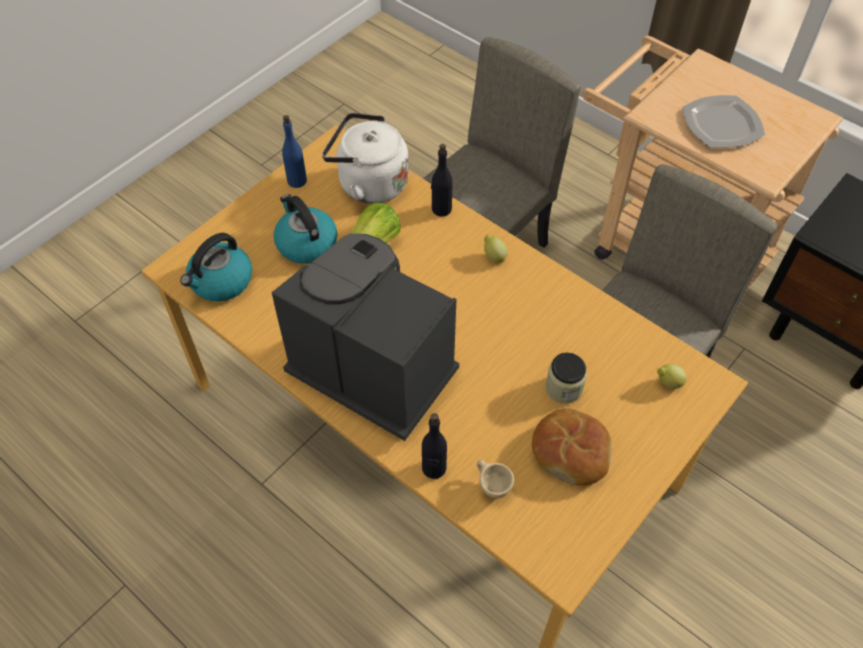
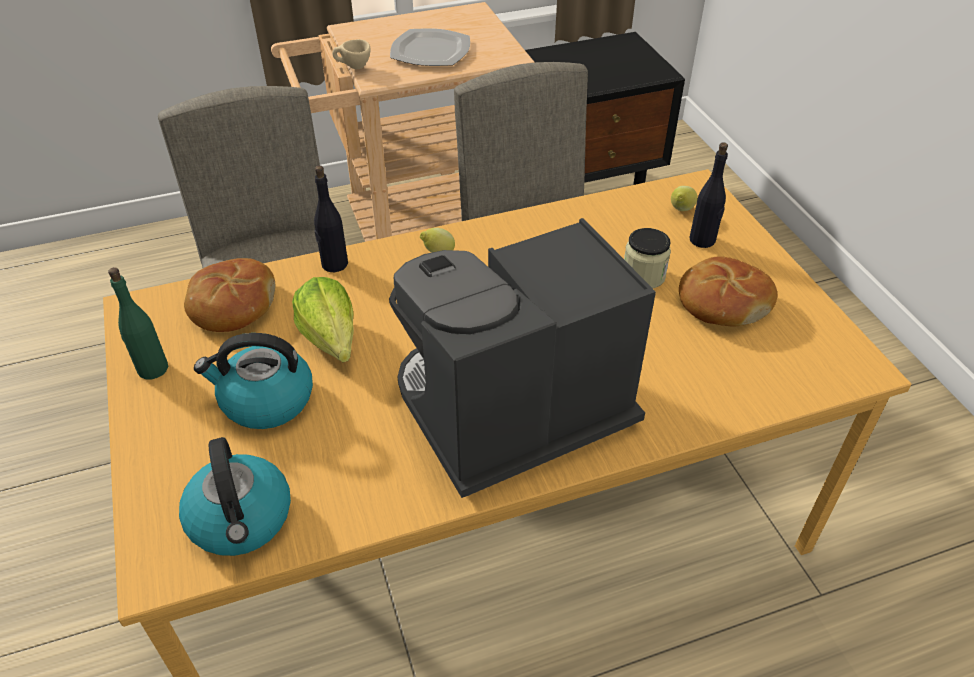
camera: 60 degrees left, 10 degrees down
blue bottle [282,115,307,188] -> green bottle [108,267,168,380]
white kettle [322,112,409,204] -> bread [184,258,276,332]
black bottle [422,413,447,479] -> black bottle moved to [690,142,728,248]
beige cup [477,460,514,498] -> beige cup moved to [332,39,371,69]

